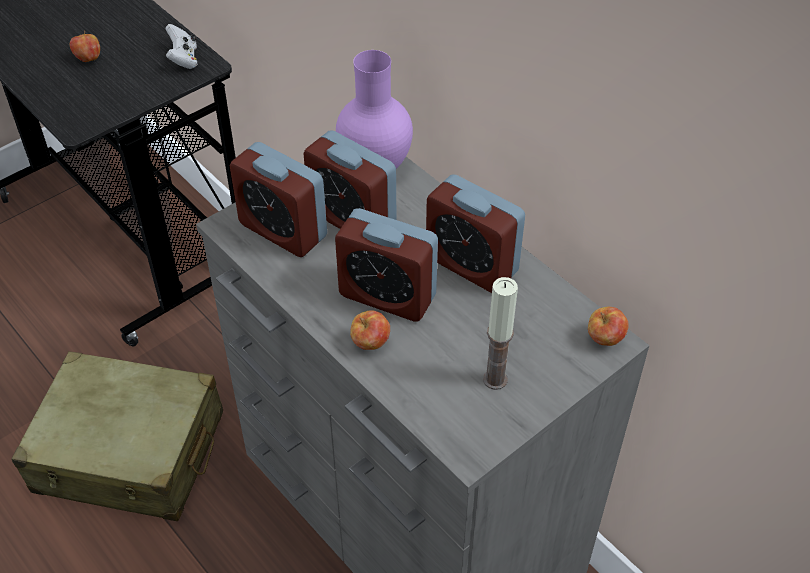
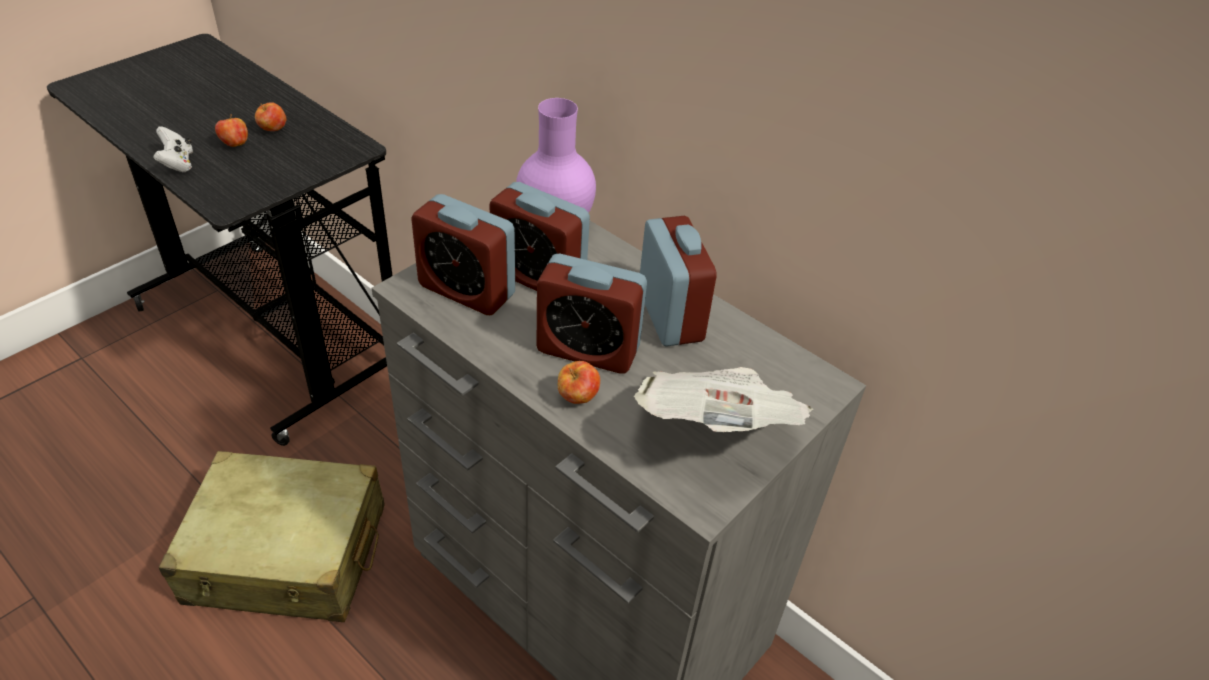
camera: 10 degrees left, 5 degrees down
white game controller [166,24,197,69] -> white game controller moved to [153,126,193,172]
alarm clock [426,174,525,293] -> alarm clock turned 135 degrees counterclockwise [640,216,717,347]
candle [483,277,518,390] -> newspaper [634,367,813,432]
apple [588,307,629,346] -> apple moved to [255,102,287,131]

